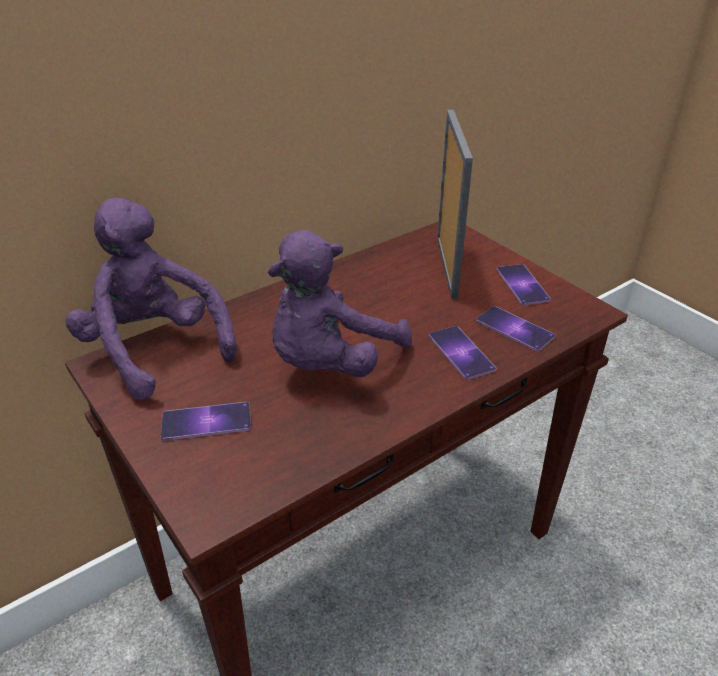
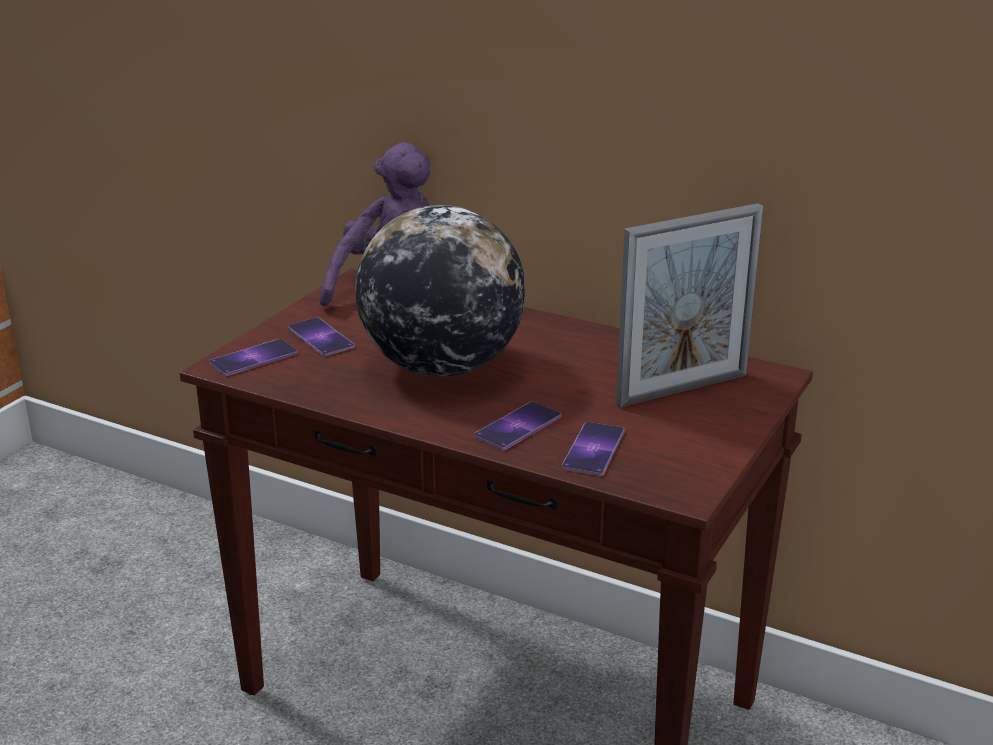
camera: 65 degrees right, 10 degrees down
purple plush toy [268,230,412,377] -> globe [355,205,526,377]
phone [496,264,551,305] -> phone moved to [209,339,298,376]

